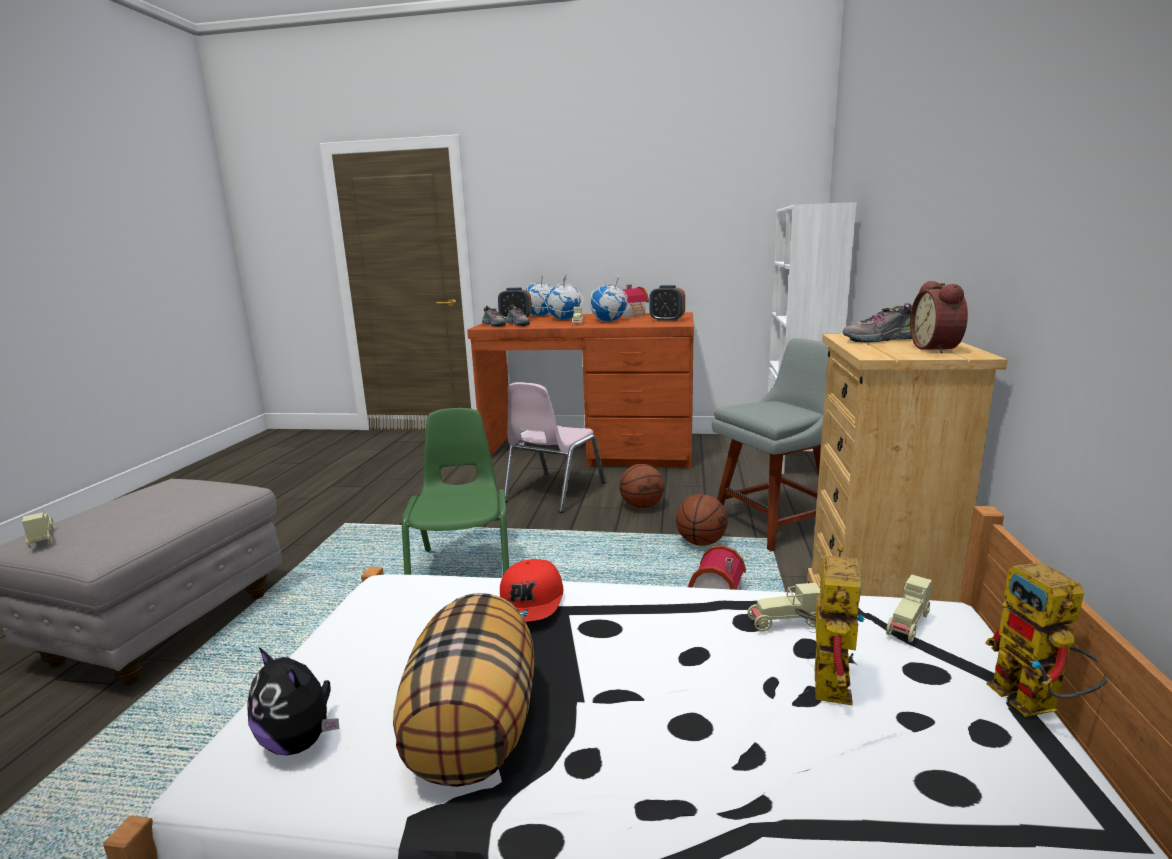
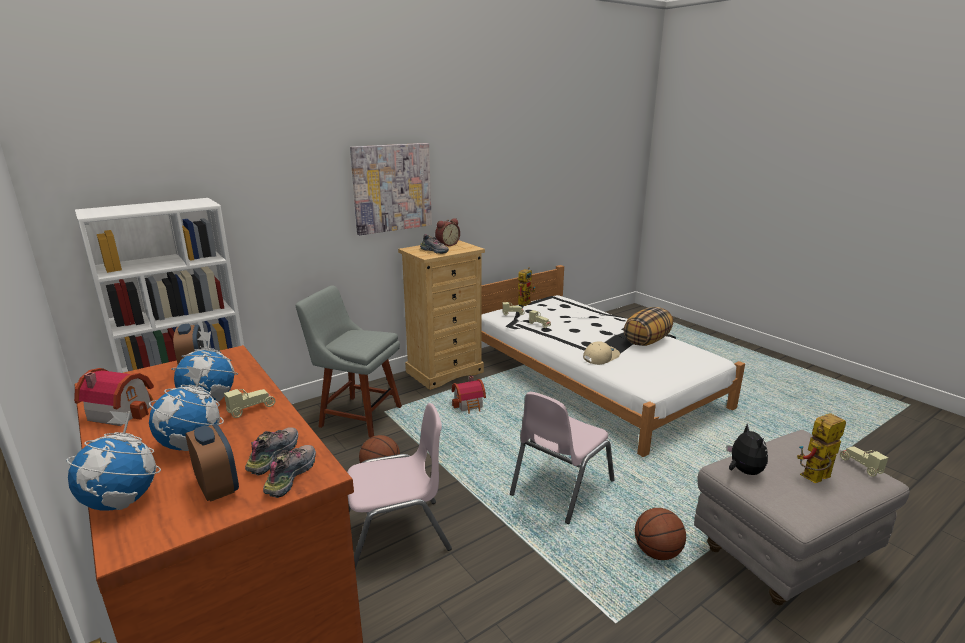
camera: 135 degrees left, 5 degrees up
beige toy car [22,512,55,548] -> beige toy car turned 150 degrees clockwise [840,446,888,477]
plush toy [247,647,339,755] -> plush toy moved to [726,423,768,475]
green chair [402,408,509,575] -> pink chair [510,392,615,524]
red cap [500,559,563,622] -> beige cap [583,341,620,365]
basketball [676,494,728,546] -> basketball moved to [635,508,686,560]
toy robot [795,546,865,705] -> toy robot moved to [797,413,846,483]
none -> picture [350,143,432,235]

